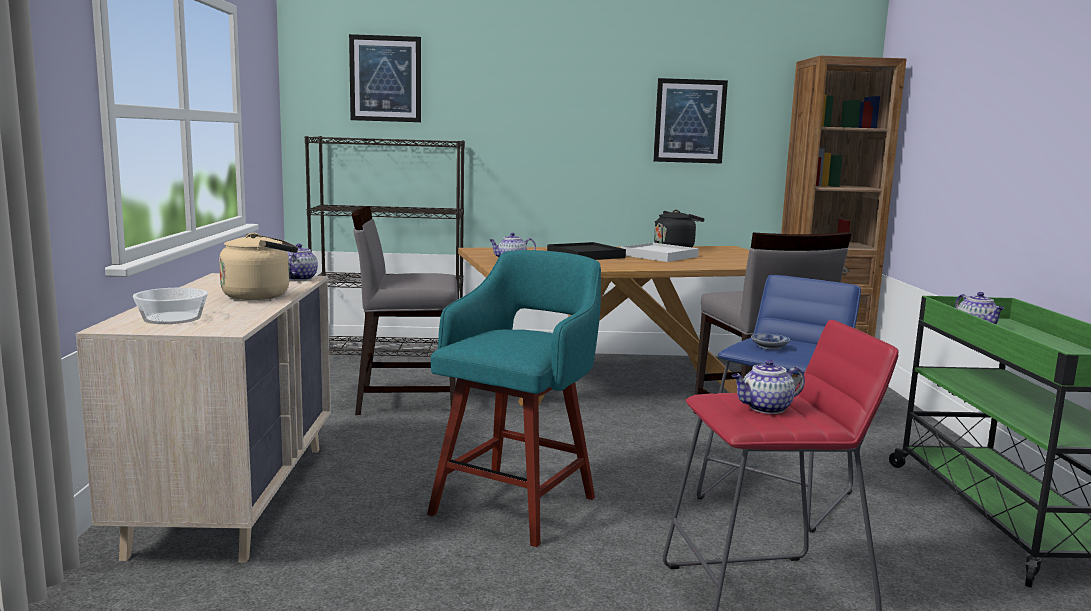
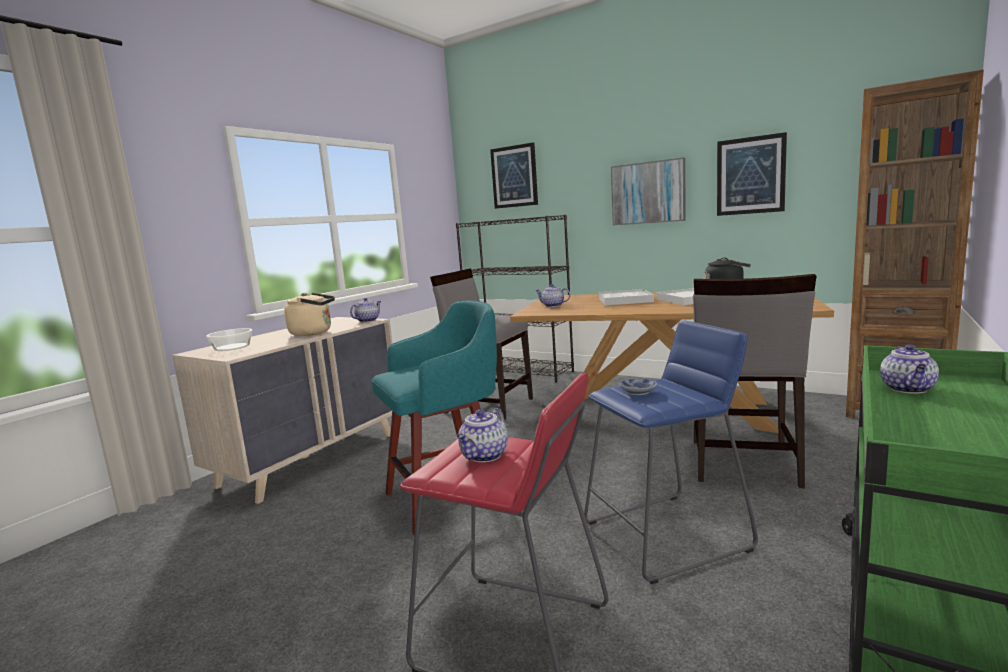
camera: 35 degrees right, 0 degrees up
black tray [547,242,626,260] -> white tray [598,289,654,305]
teapot [732,359,805,414] -> teapot turned 75 degrees counterclockwise [457,408,508,462]
none -> picture [611,157,686,225]

